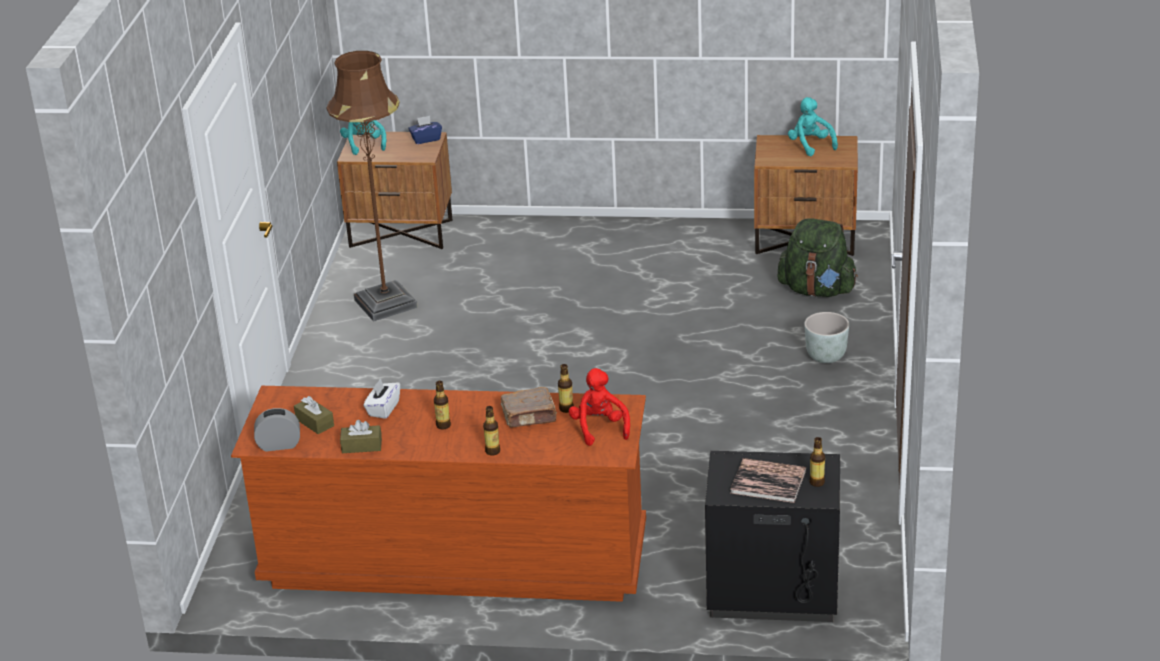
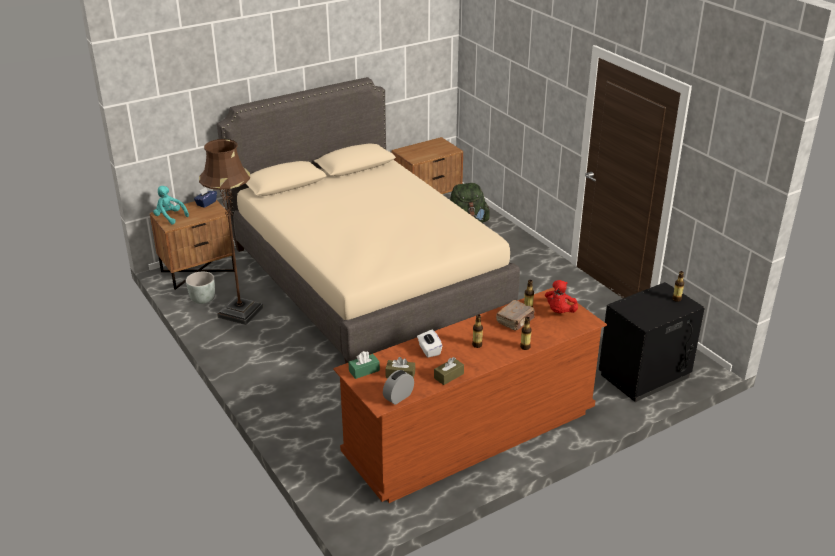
camera: 40 degrees left, 0 degrees up
red plush toy [569,368,630,446] -> red plush toy turned 105 degrees counterclockwise [545,280,578,313]
book [730,458,806,503] -> none
turquoise plush toy [788,97,838,156] -> none
grey planter [804,312,849,363] -> grey planter moved to [186,272,215,304]
none -> beige bed [217,77,520,363]
none -> green tissue box [349,351,380,379]

